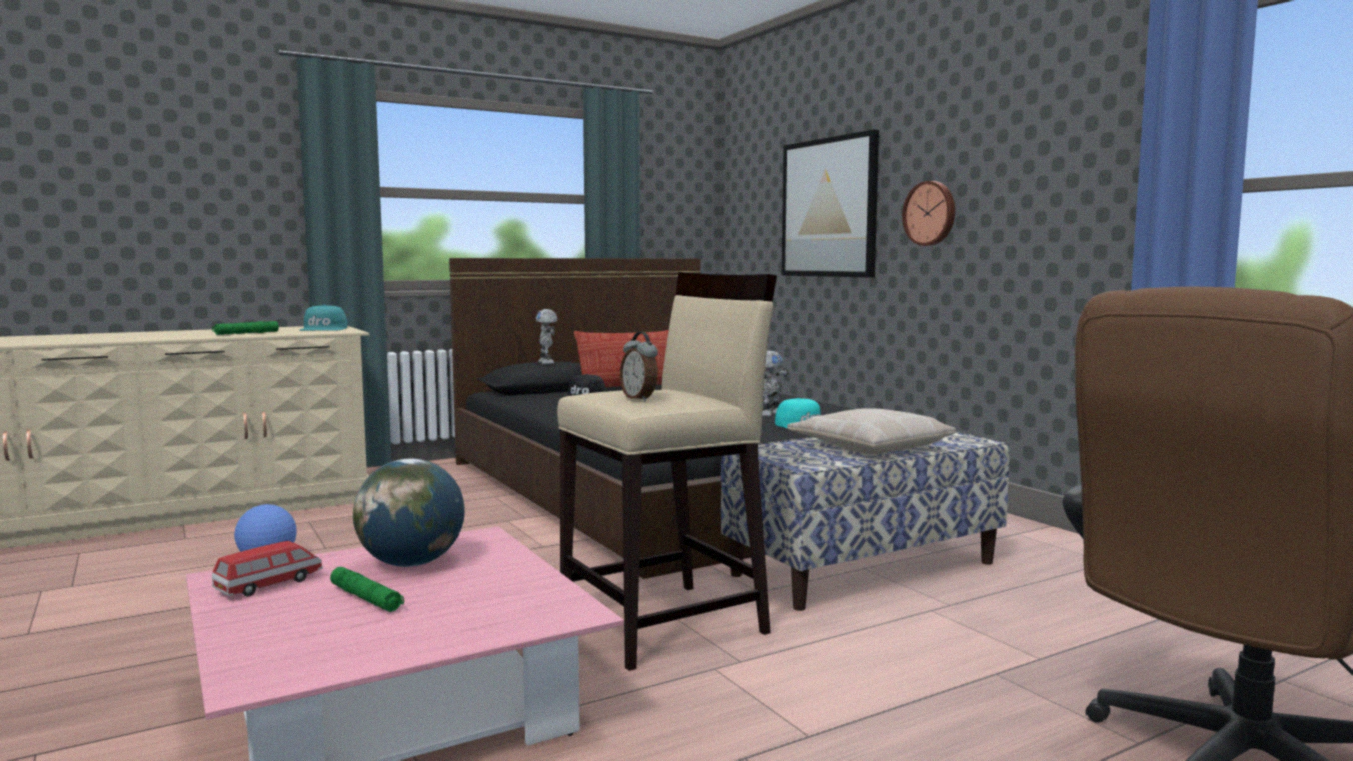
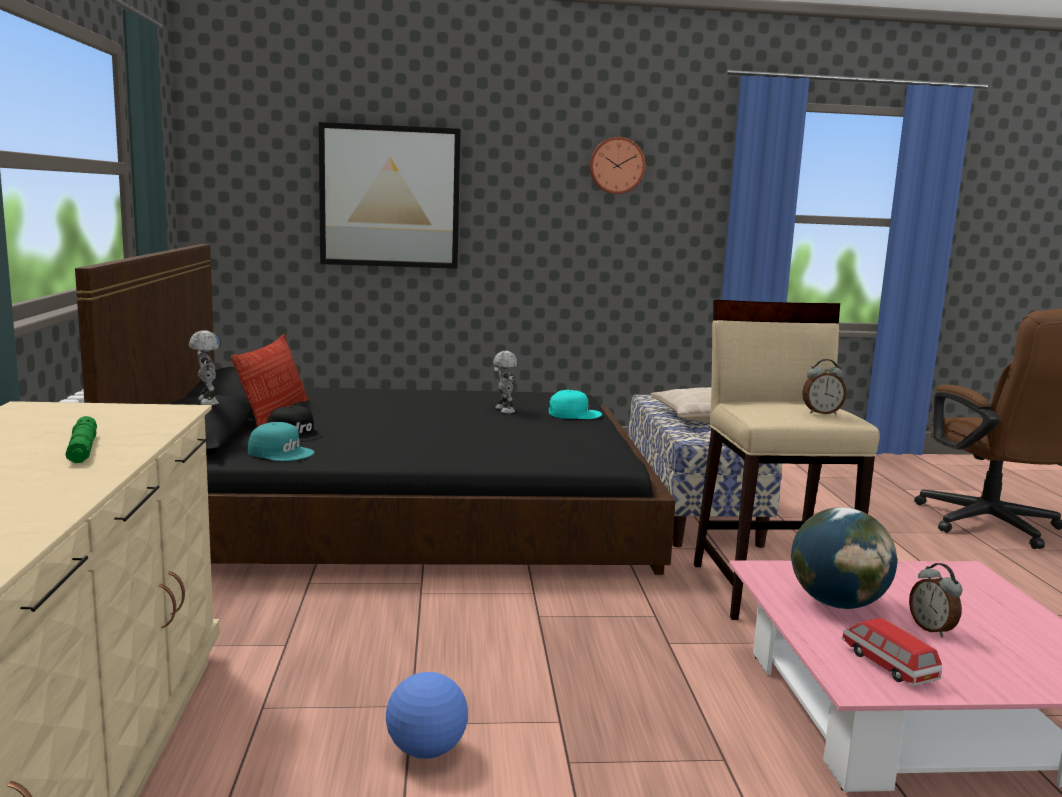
camera: 65 degrees left, 5 degrees up
turquoise cap [299,305,347,331] -> turquoise cap moved to [248,422,315,461]
green flashlight [330,567,404,612] -> alarm clock [909,563,963,637]
toy robot [536,309,557,364] -> toy robot turned 120 degrees counterclockwise [189,331,220,405]
wall clock [902,181,955,246] -> wall clock moved to [590,137,645,194]

